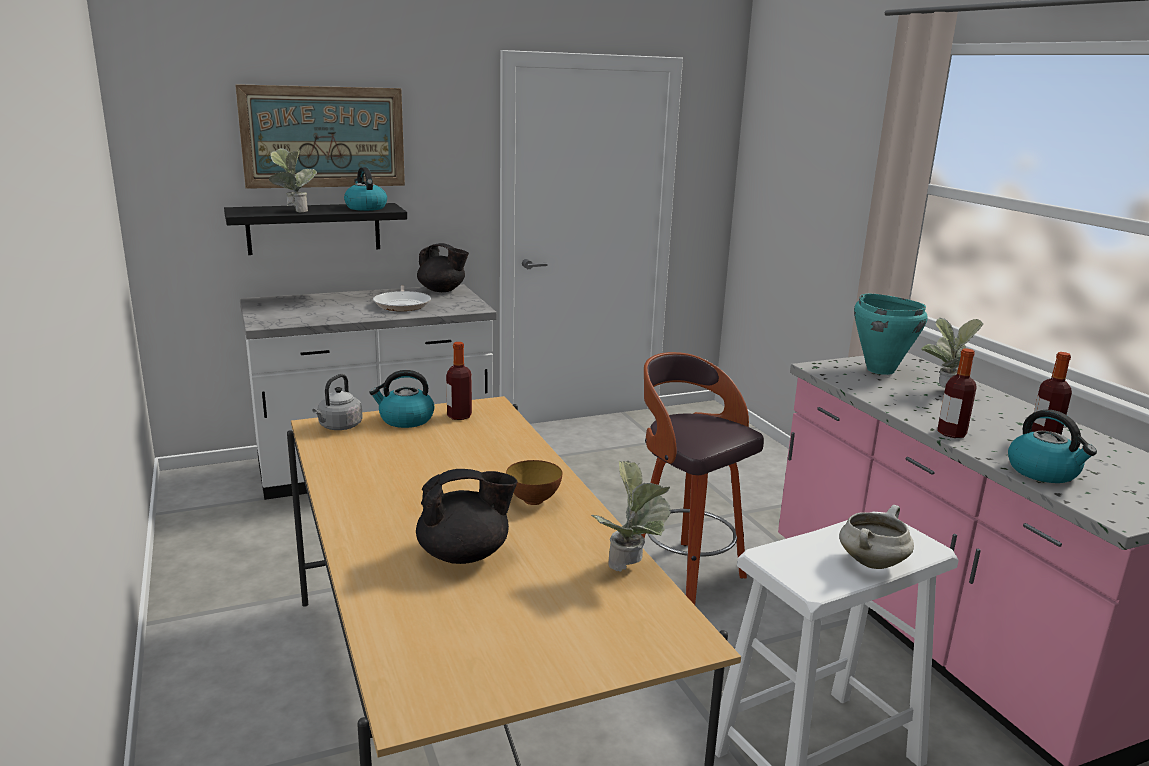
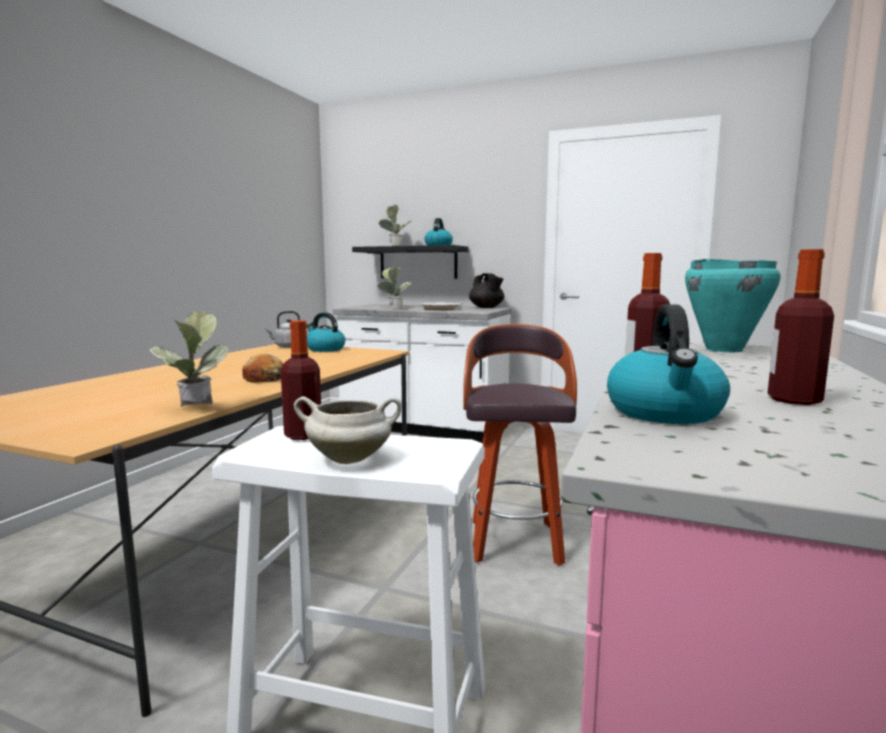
camera: 45 degrees right, 10 degrees down
picture [235,84,405,189] -> none
black teapot [416,469,517,564] -> none
bottle [446,342,472,420] -> bottle moved to [281,320,321,440]
bowl [506,460,562,505] -> bread [242,354,283,383]
potted plant [921,318,983,388] -> potted plant moved to [378,266,412,310]

